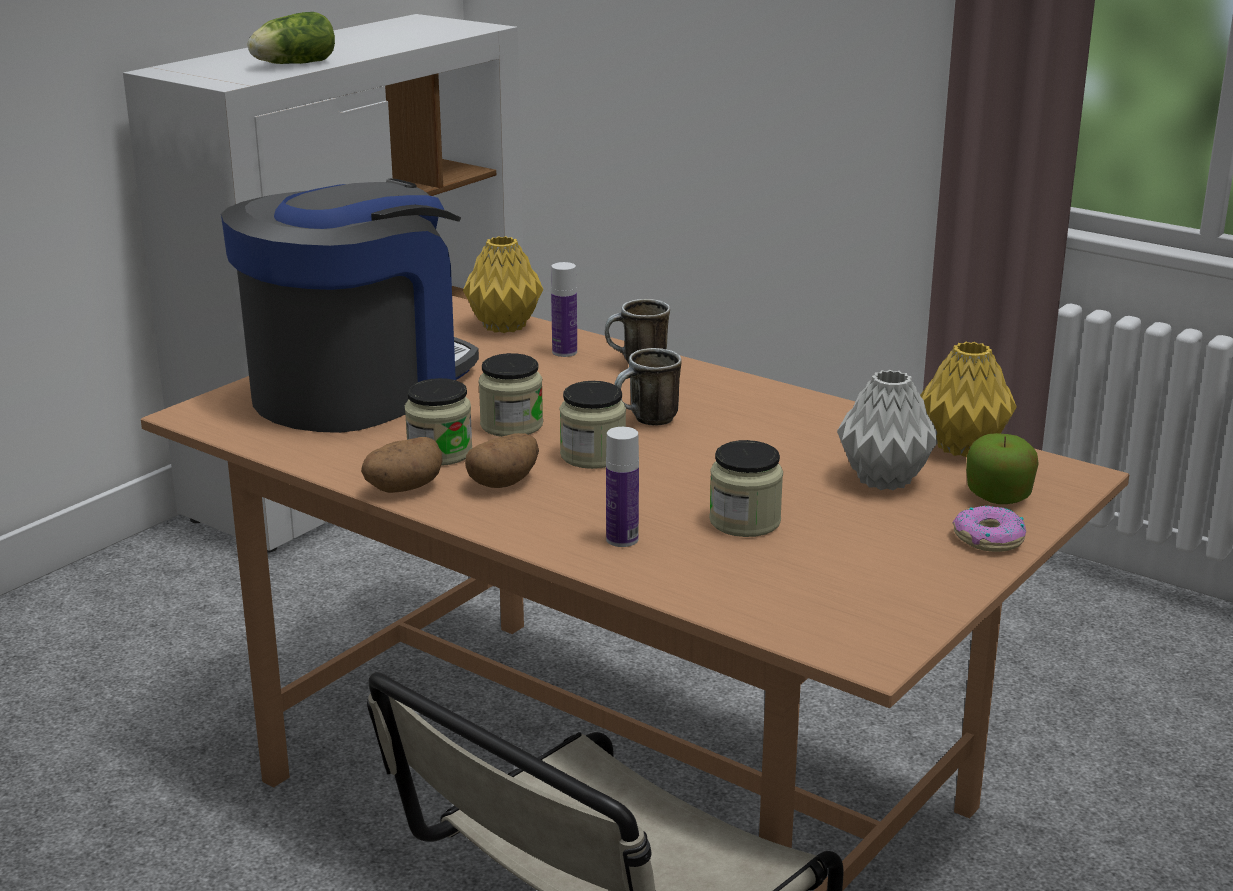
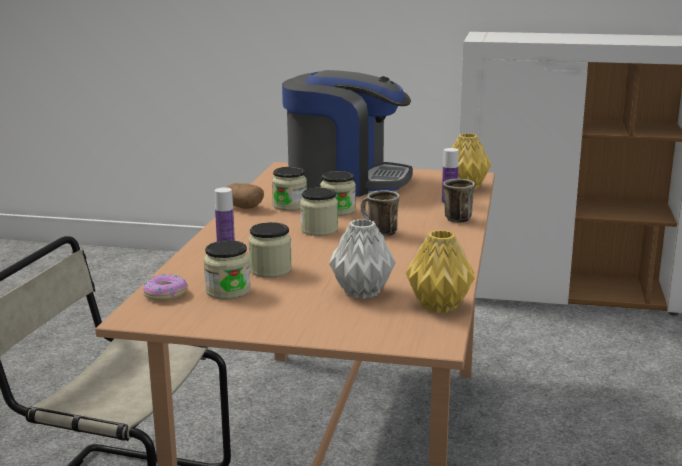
camera: 65 degrees right, 5 degrees down
lettuce [248,12,335,64] -> none
potato [465,433,539,488] -> none
donut [952,506,1026,552] -> donut moved to [143,274,188,301]
apple [966,433,1039,504] -> none
none -> jar [204,240,251,300]

